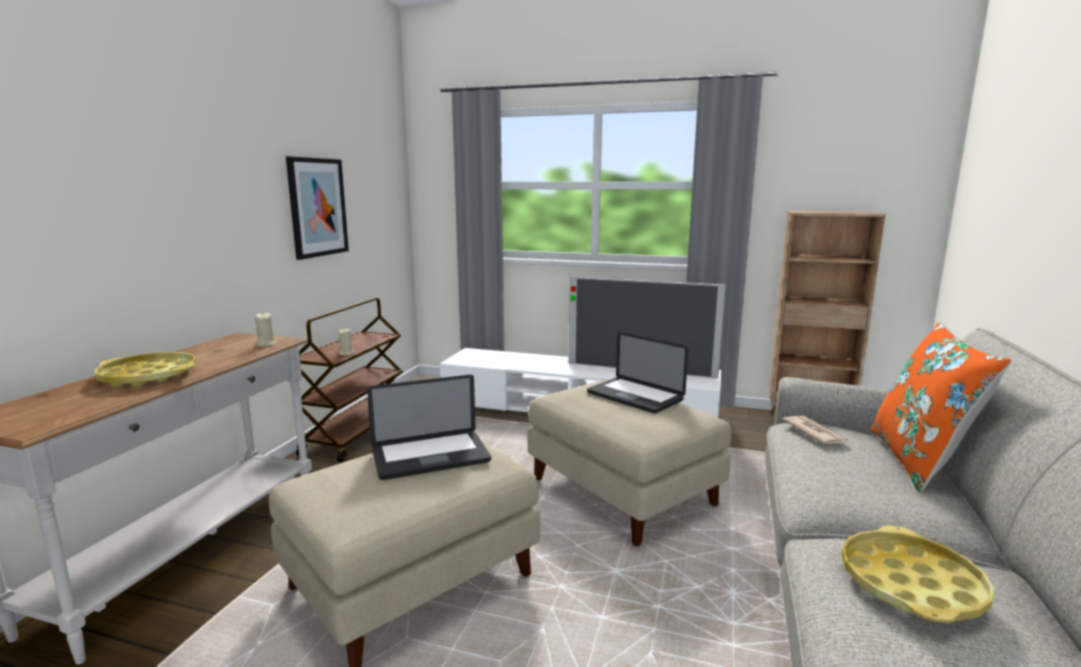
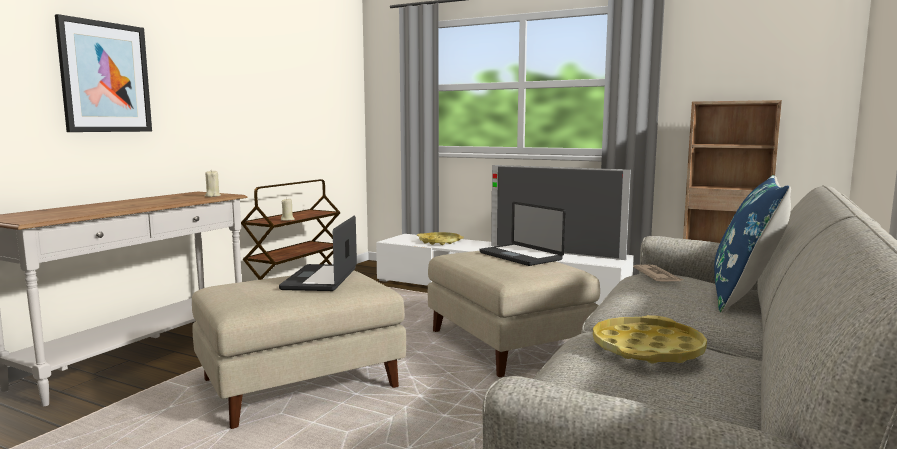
camera: 10 degrees right, 5 degrees down
yellow tray [95,352,196,386] -> yellow tray moved to [417,232,464,245]
picture [286,156,349,260] -> picture moved to [55,14,152,132]
laptop [367,375,491,480] -> laptop turned 105 degrees clockwise [279,215,357,291]
orange pillow [871,322,1012,492] -> blue pillow [714,175,791,313]

